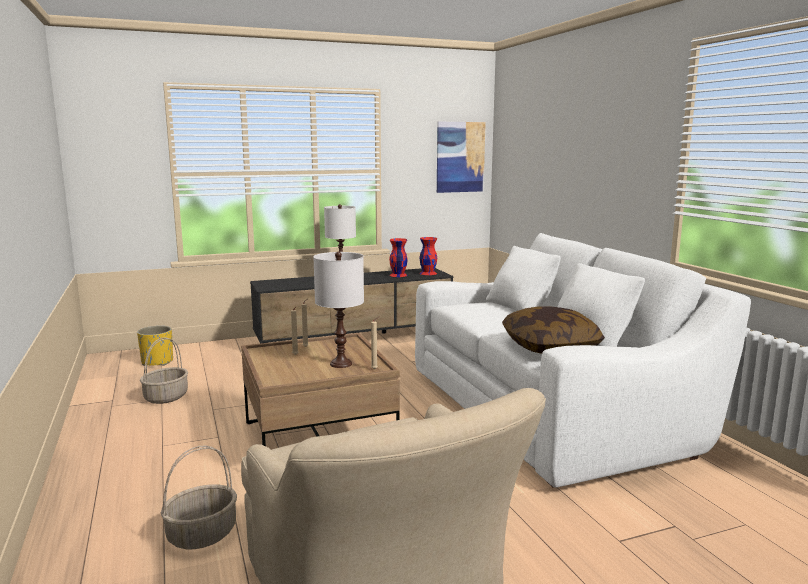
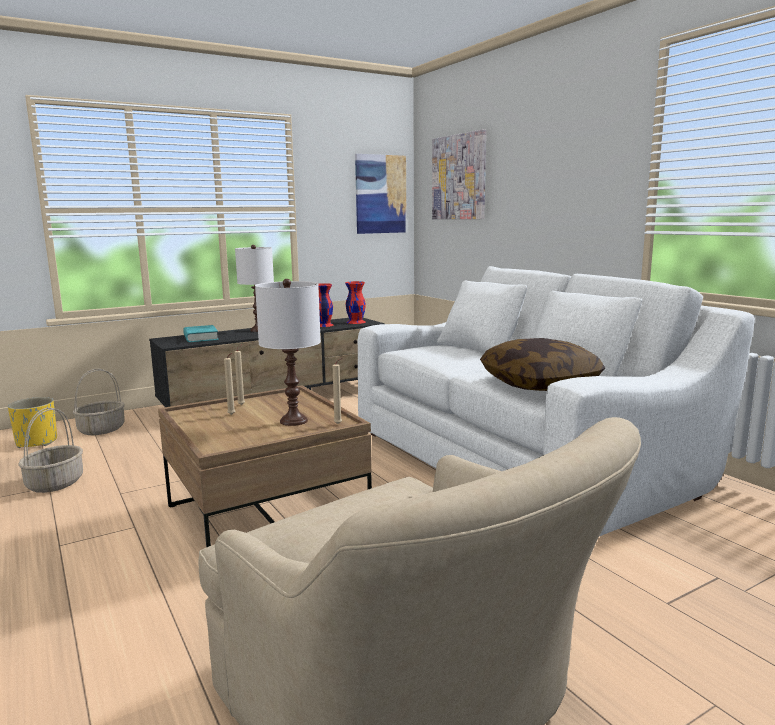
camera: 10 degrees left, 0 degrees up
basket [161,445,237,549] -> basket moved to [73,369,125,435]
none -> turquoise book [183,325,219,342]
none -> picture [432,130,486,219]

